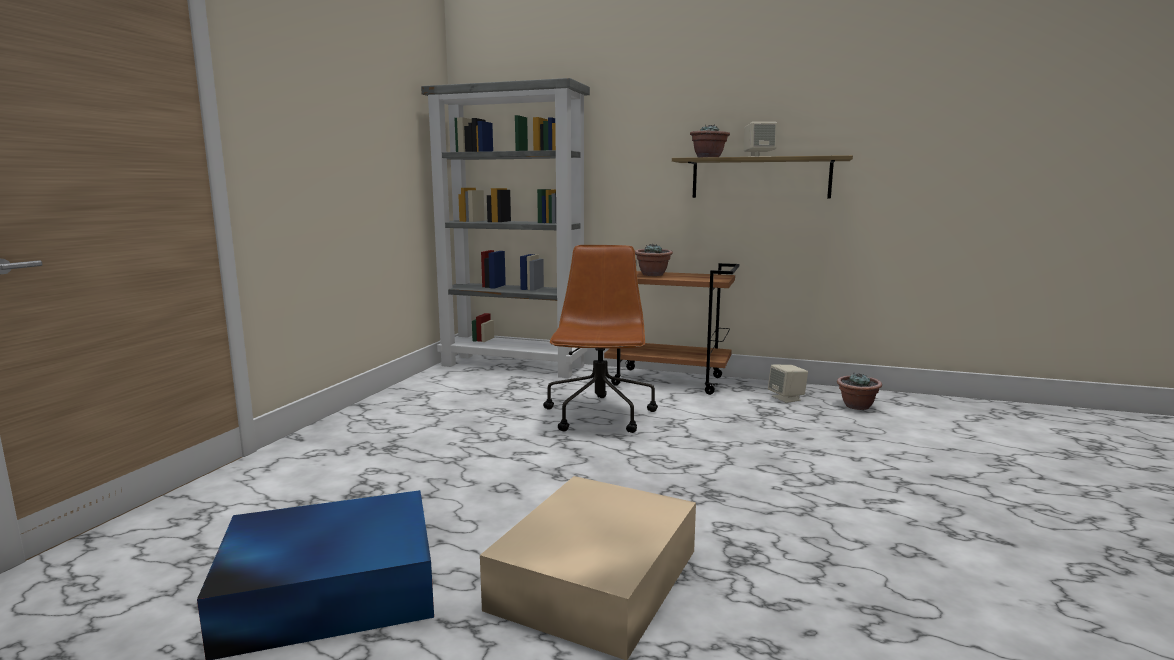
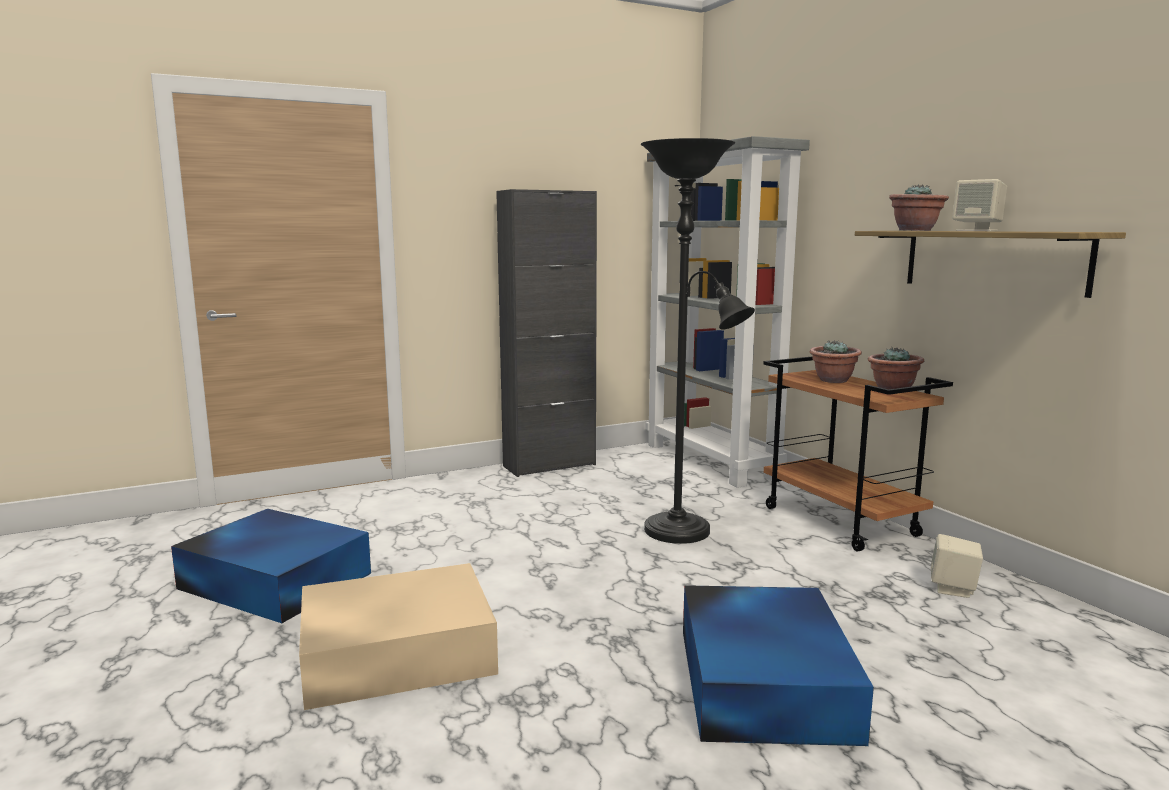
camera: 45 degrees right, 0 degrees up
brown office chair [543,245,658,433] -> black floor lamp [641,138,755,544]
potted plant [837,373,882,410] -> potted plant moved to [868,348,924,389]
none -> black cabinet [496,189,597,477]
none -> blue storage box [683,585,874,746]

